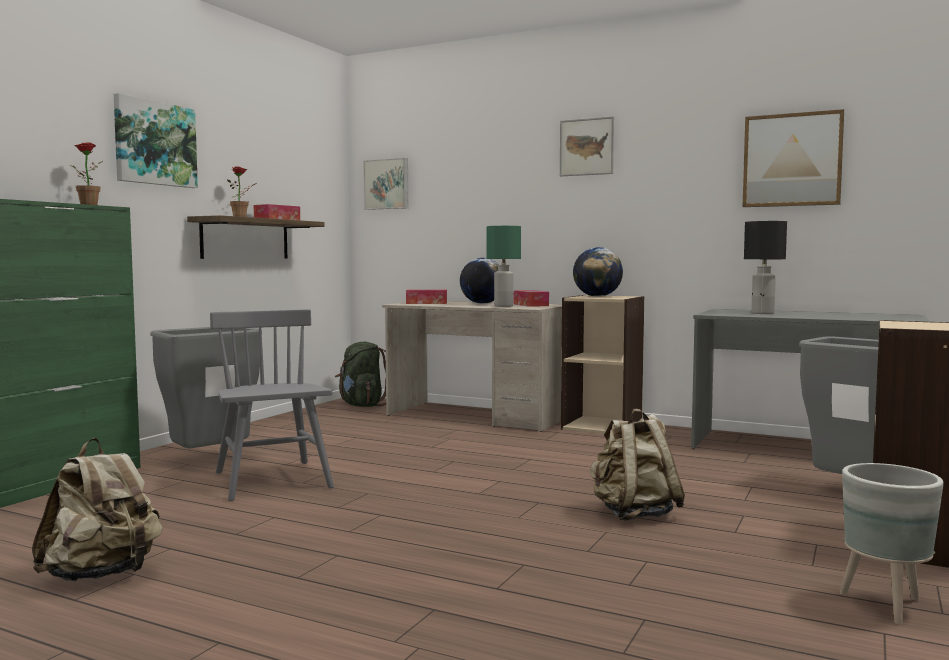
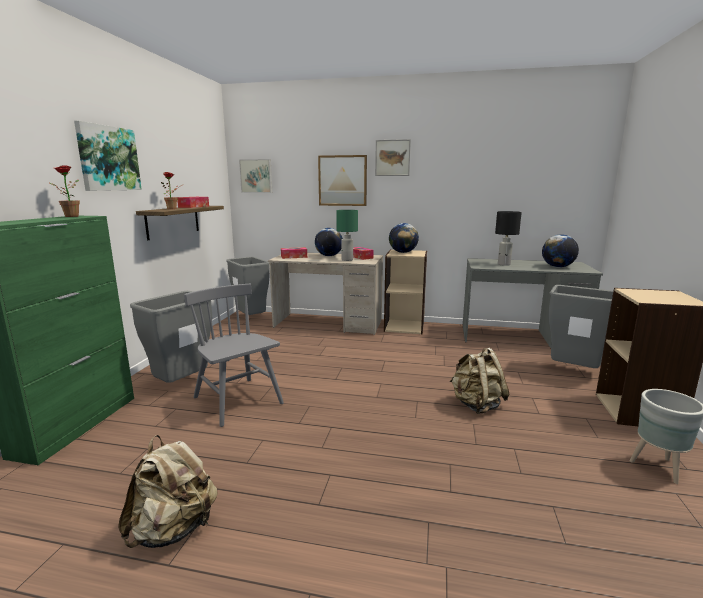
camera: 15 degrees left, 10 degrees up
green backpack [335,342,386,407] -> grey trash can [226,257,270,315]
picture [742,109,844,207] -> picture moved to [318,155,367,206]
none -> globe [542,234,579,267]

